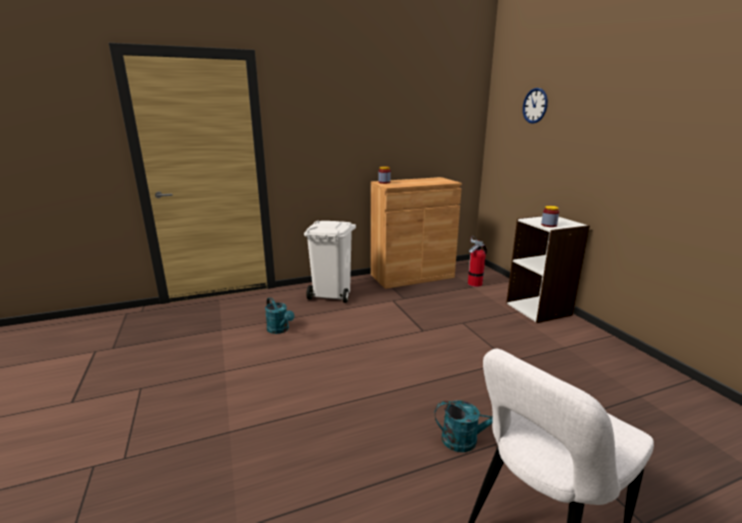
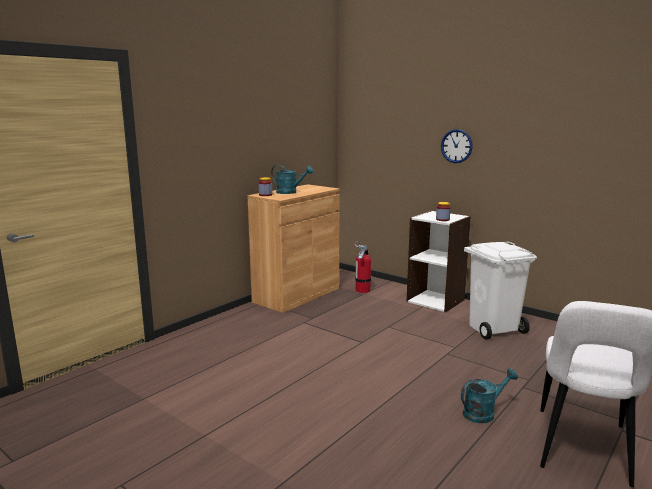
camera: 30 degrees left, 5 degrees down
turquoise watering can [265,297,294,334] -> turquoise watering can moved to [271,165,313,194]
white trash can [304,221,356,303] -> white trash can moved to [464,242,537,339]
wall clock [523,88,548,124] -> wall clock moved to [441,129,473,163]

